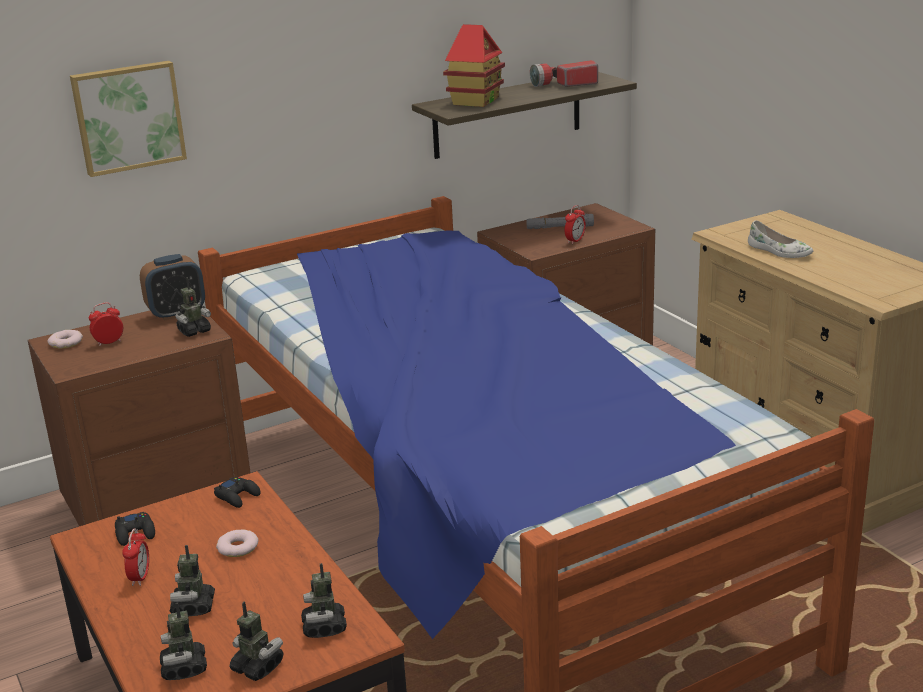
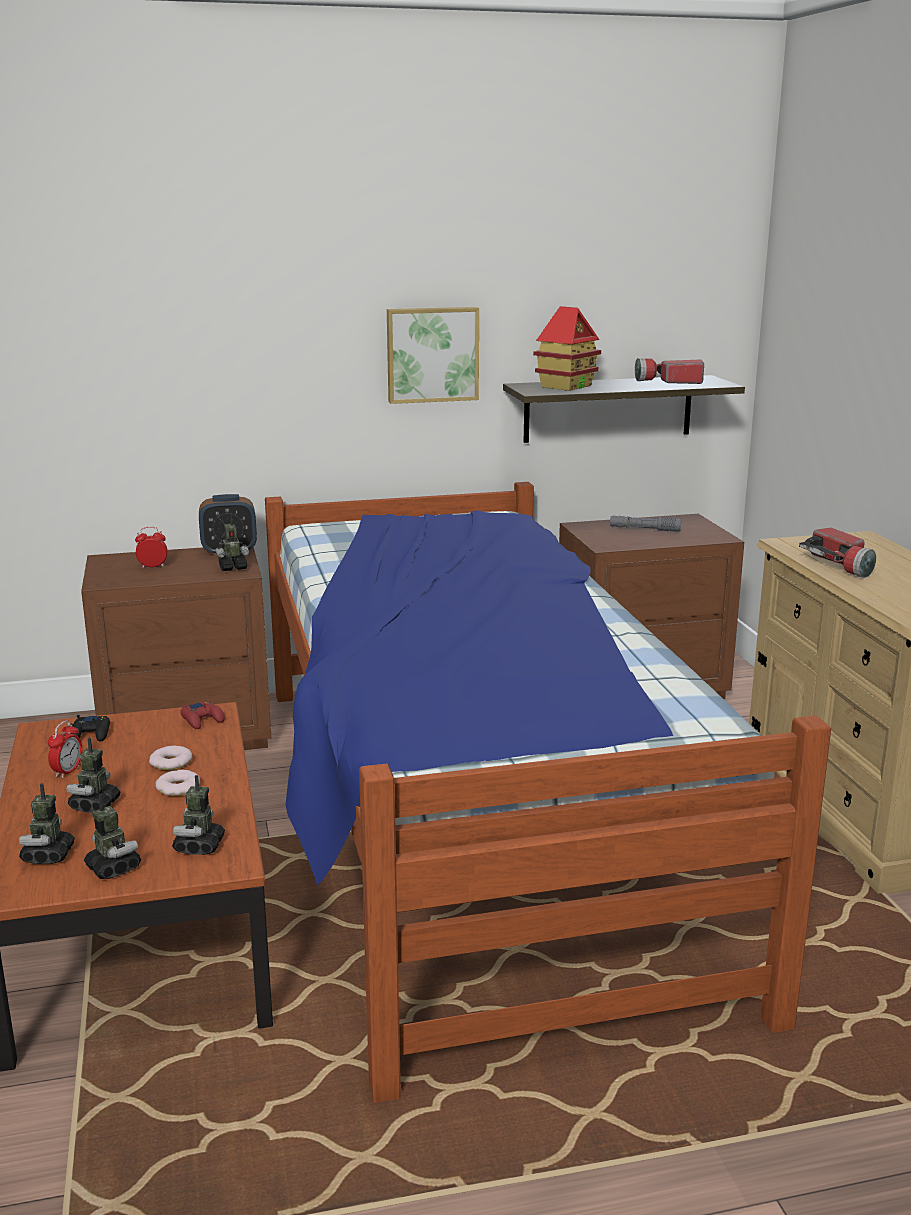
camera: 15 degrees right, 5 degrees down
donut [47,330,83,349] -> donut moved to [156,770,200,796]
picture [70,61,187,177] -> picture moved to [387,307,479,404]
black game controller [214,477,261,508] -> red game controller [181,701,225,729]
alarm clock [565,205,586,244] -> none
white shoe [748,220,813,258] -> flashlight [799,528,876,578]

